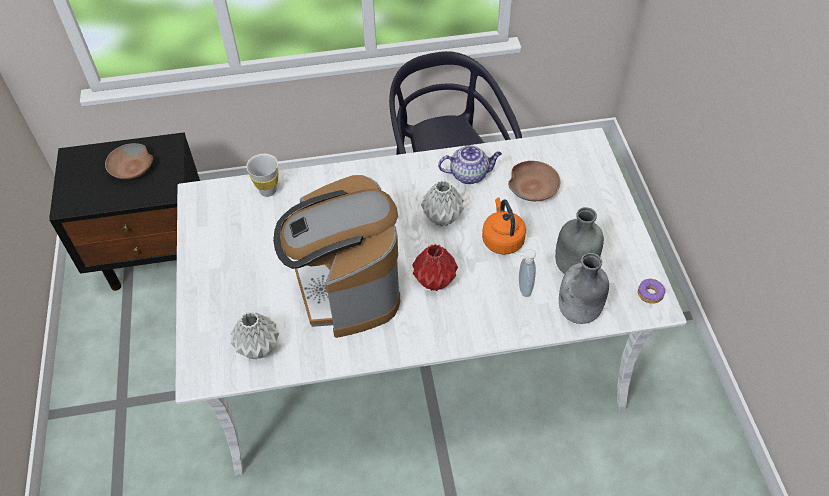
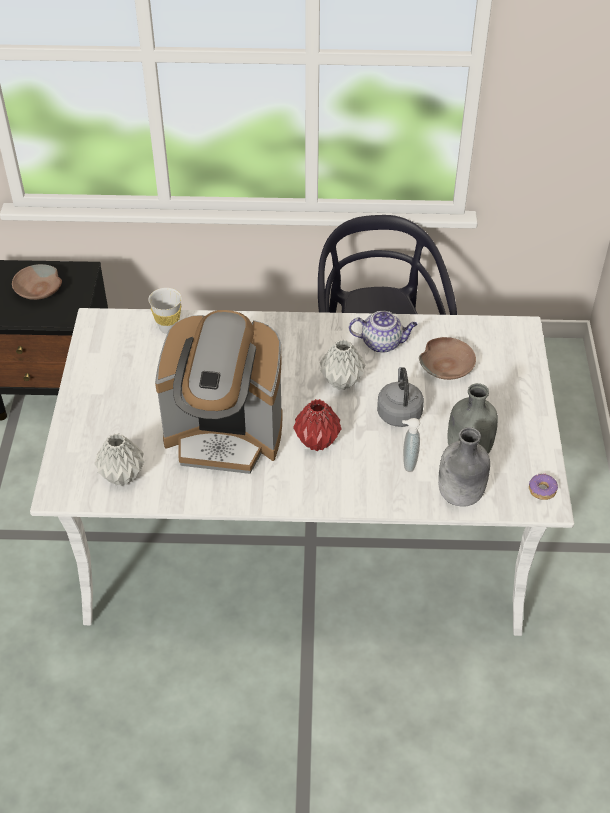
camera: 10 degrees right, 5 degrees down
coffee machine [273,175,400,338] -> coffee machine turned 75 degrees counterclockwise [155,310,282,474]
orange kettle [482,197,526,255] -> grey kettle [377,367,424,427]

